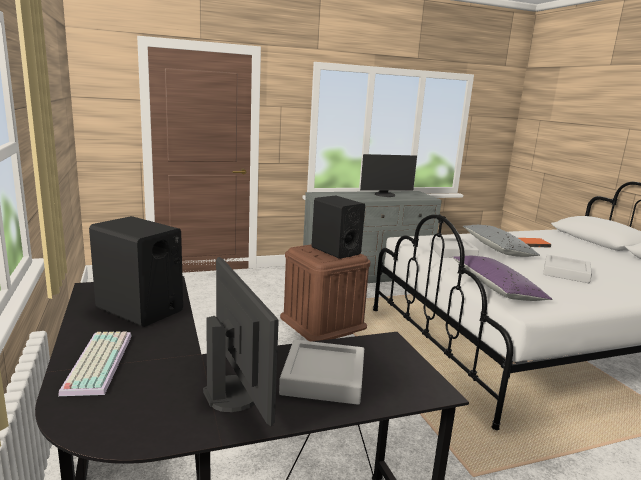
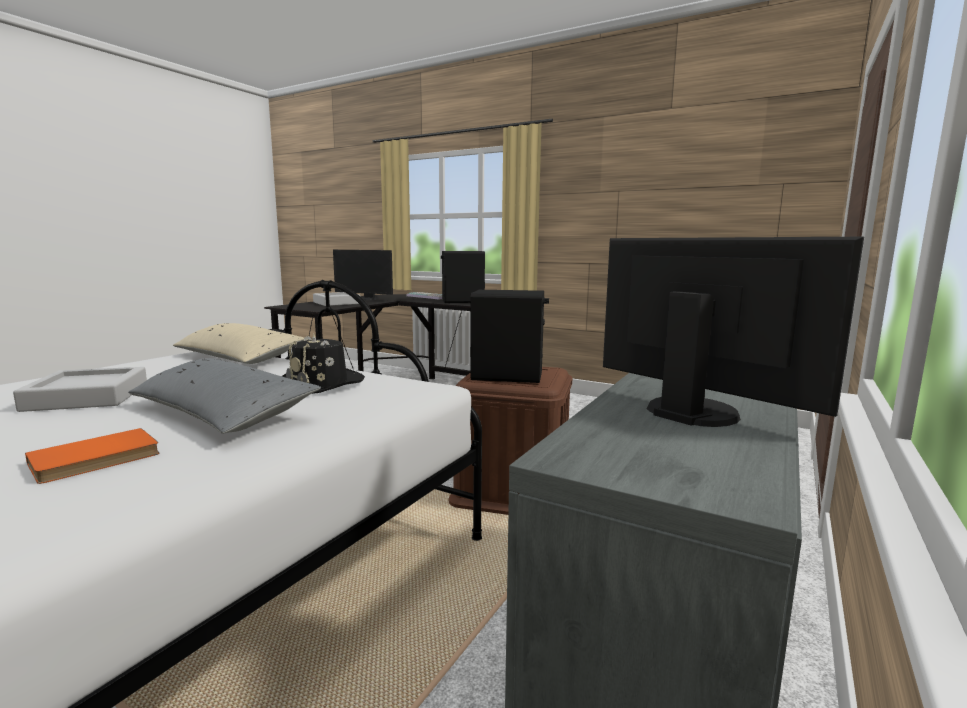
camera: 140 degrees right, 5 degrees down
monitor [360,154,417,197] -> monitor turned 105 degrees clockwise [603,237,864,427]
grey tray [430,237,479,258] -> black hat [282,334,365,394]
purple pillow [452,256,552,301] -> beige pillow [173,323,304,364]

